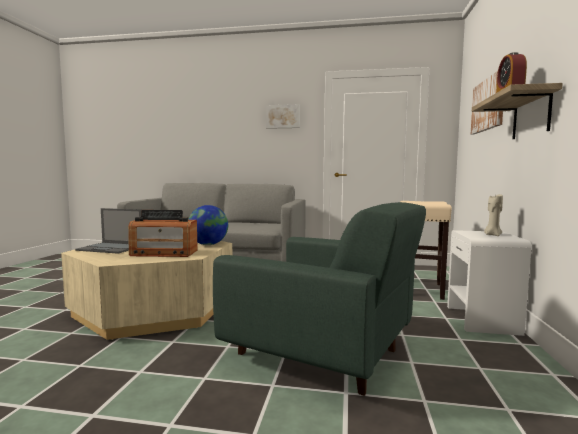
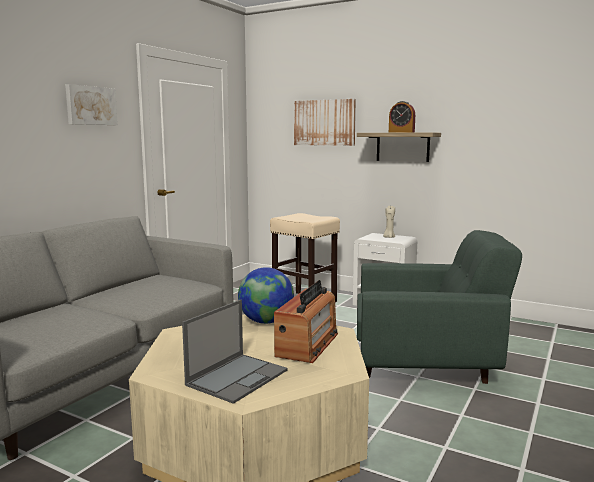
camera: 70 degrees left, 5 degrees up
green armchair [213,202,426,396] -> green armchair turned 45 degrees clockwise [357,230,522,384]

